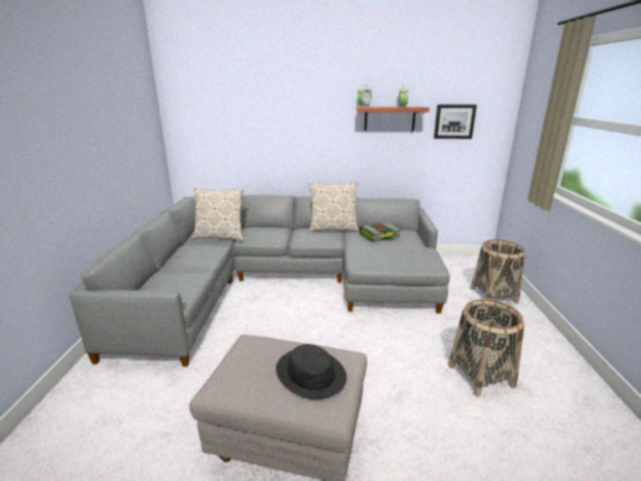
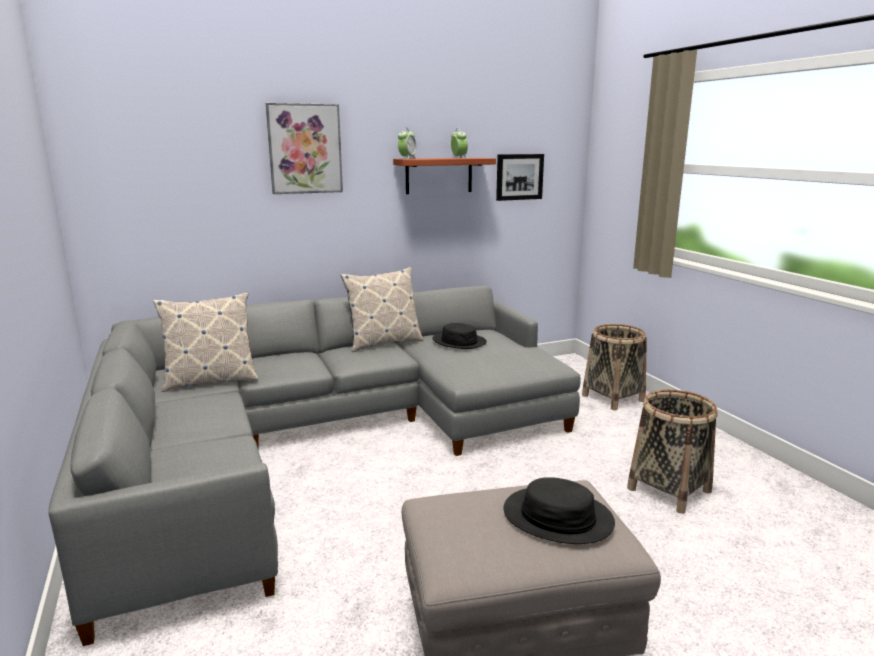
camera: 25 degrees left, 5 degrees down
book [359,222,401,243] -> black hat [432,323,487,349]
none -> picture [266,103,343,194]

